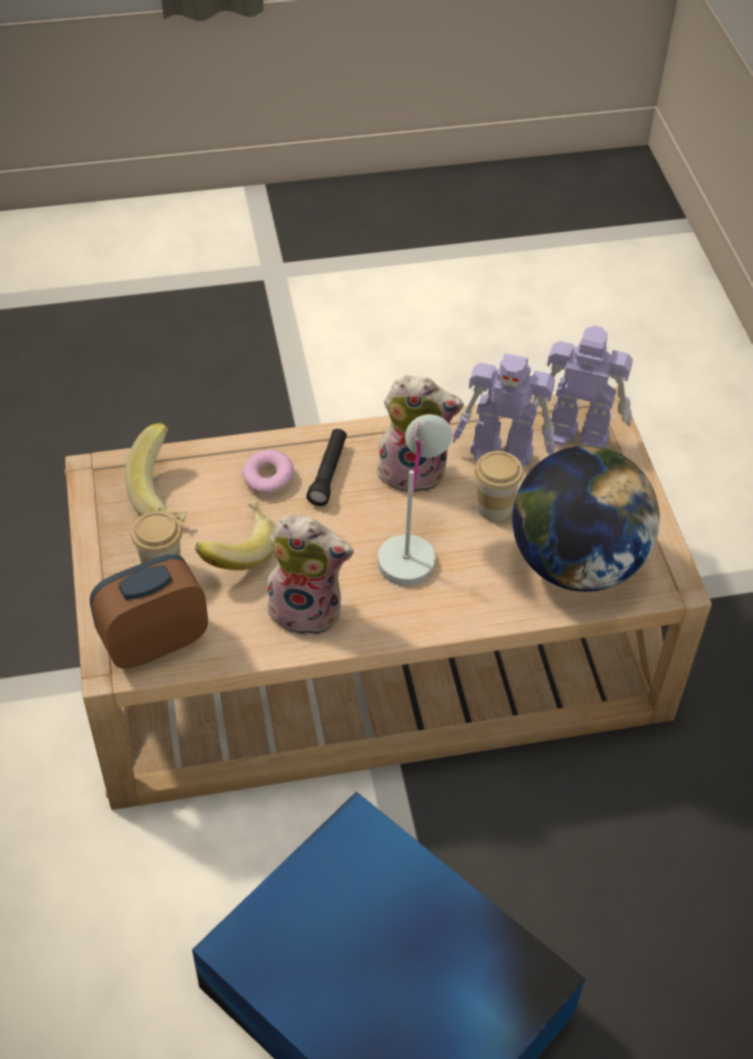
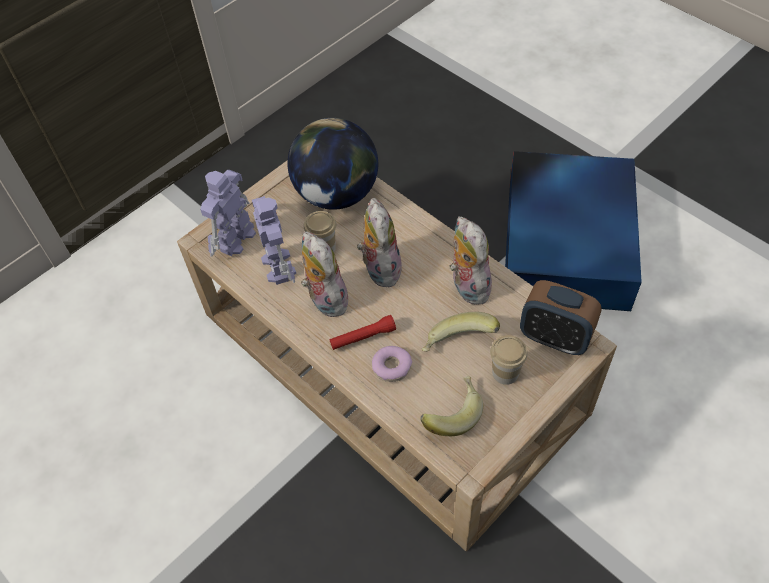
camera: 120 degrees left, 5 degrees up
black flashlight [306,429,347,506] -> red flashlight [329,315,396,350]
white table lamp [378,414,452,586] -> plush toy [357,198,402,287]
toy robot [532,325,633,448] -> toy robot turned 45 degrees clockwise [200,170,256,257]

